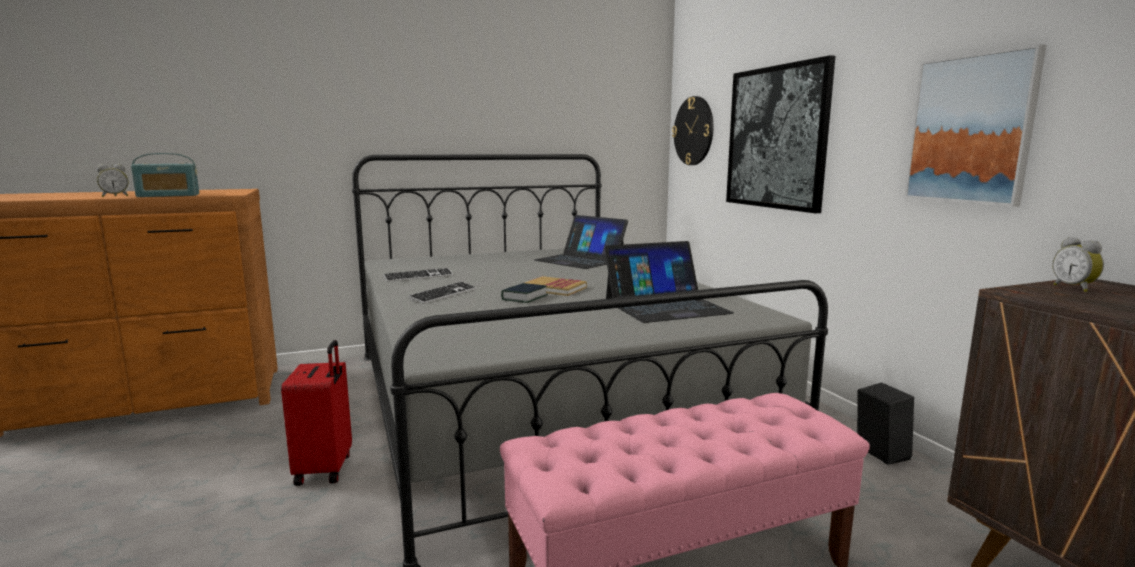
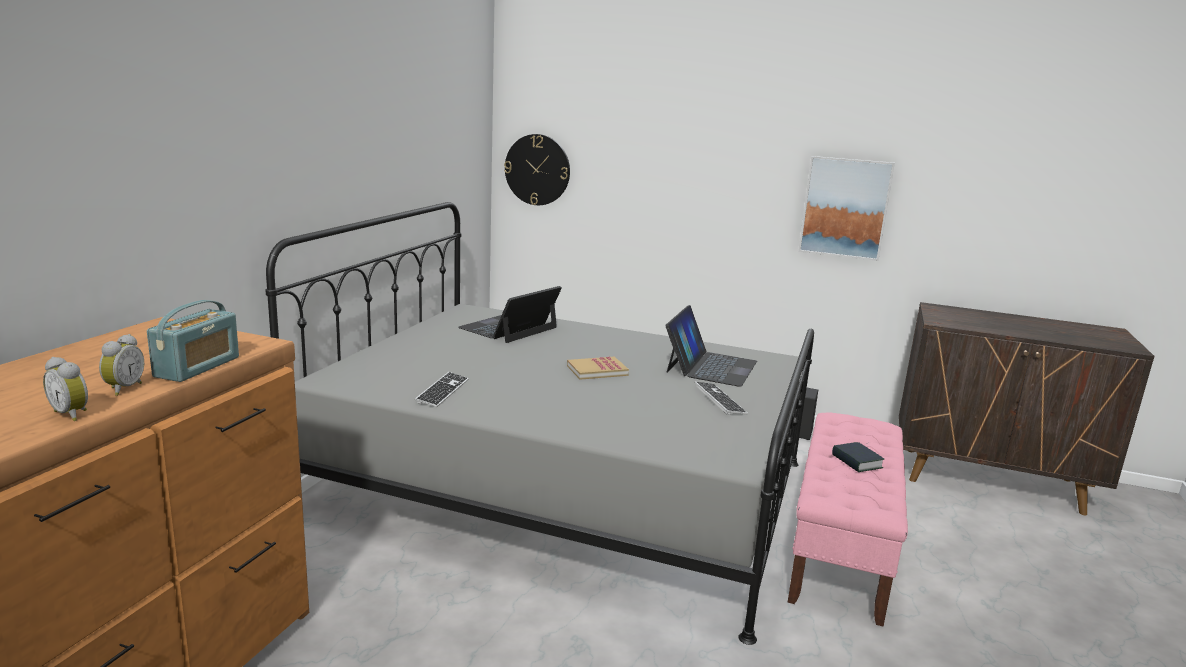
camera: 50 degrees left, 5 degrees up
red suitcase [281,340,352,486] -> none
keyboard [408,282,477,304] -> keyboard moved to [695,382,748,415]
book [501,283,548,303] -> book moved to [832,442,884,472]
laptop [534,215,628,269] -> laptop turned 135 degrees clockwise [458,286,562,343]
picture [726,55,835,213] -> none
alarm clock [1052,237,1104,292] -> alarm clock moved to [43,357,88,421]

